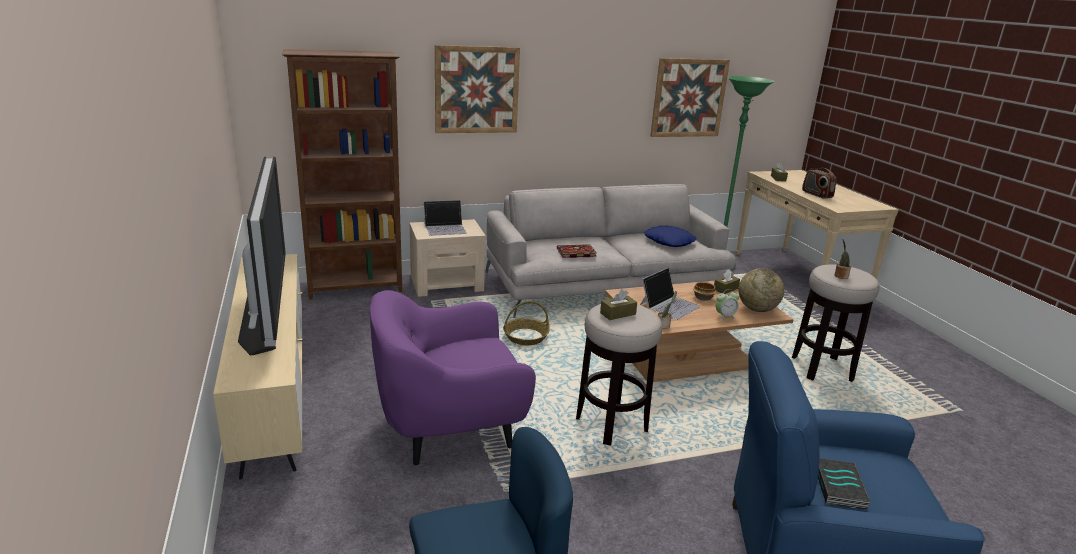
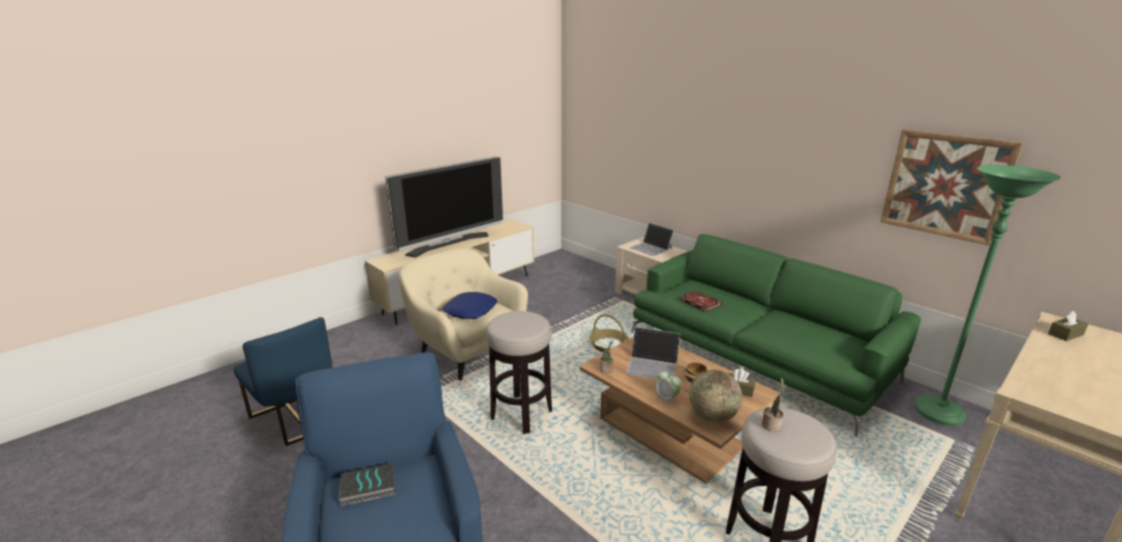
camera: 65 degrees right, 0 degrees up
brown bookcase [282,49,402,300] -> none
purple armchair [370,290,536,465] -> beige armchair [398,248,528,380]
picture [435,45,520,133] -> none
grey sofa [485,184,736,318] -> green sofa [631,234,921,437]
brown tissue box [600,289,637,320] -> none
blue pillow [644,226,697,247] -> blue pillow moved to [442,292,498,319]
radio [802,168,836,199] -> none

